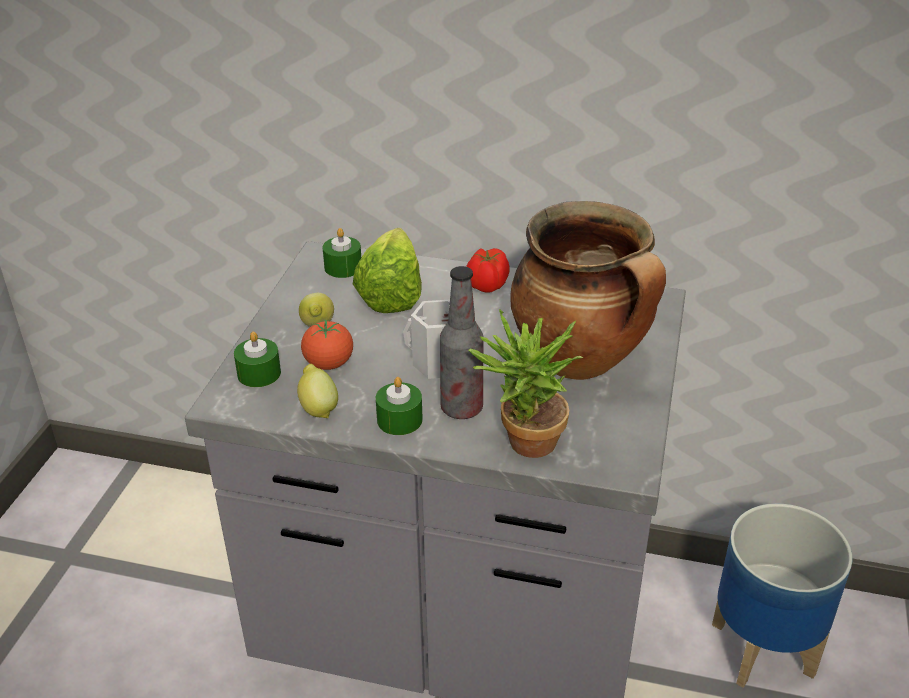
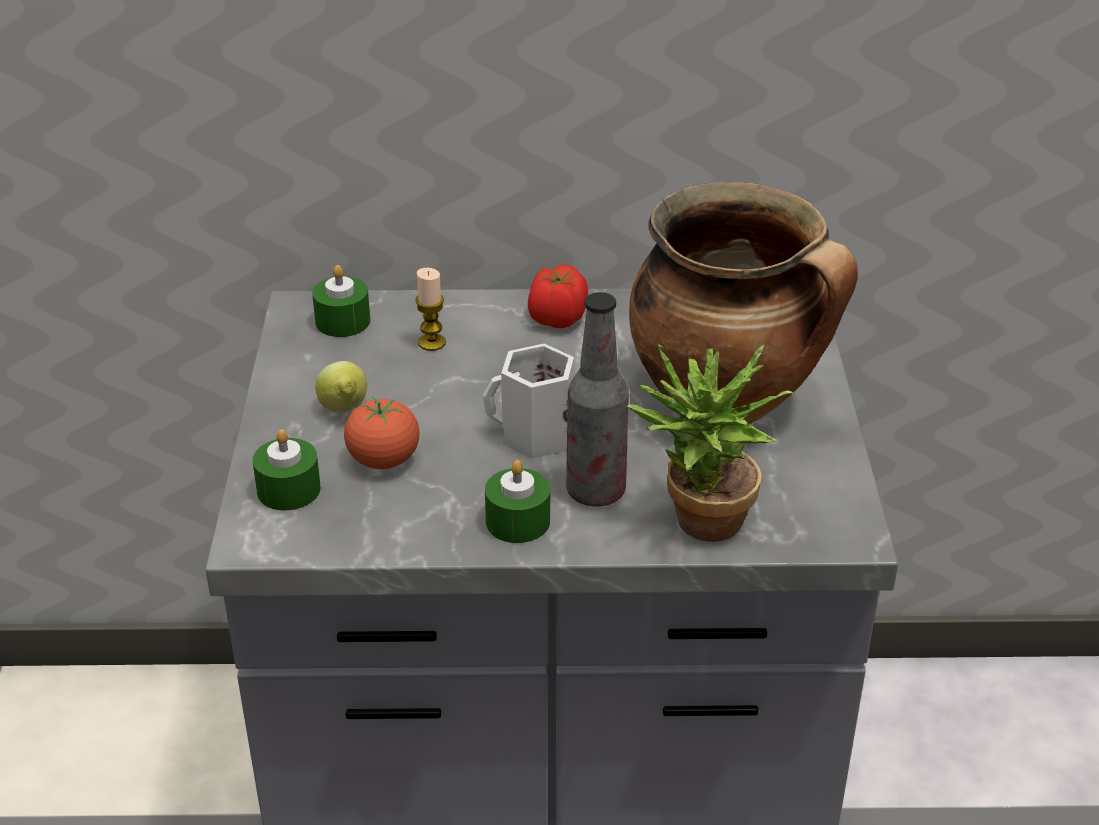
camera: 15 degrees left, 0 degrees up
lemon [297,364,338,418] -> none
lettuce [353,228,422,313] -> candle [415,268,446,351]
planter [712,504,852,688] -> none

